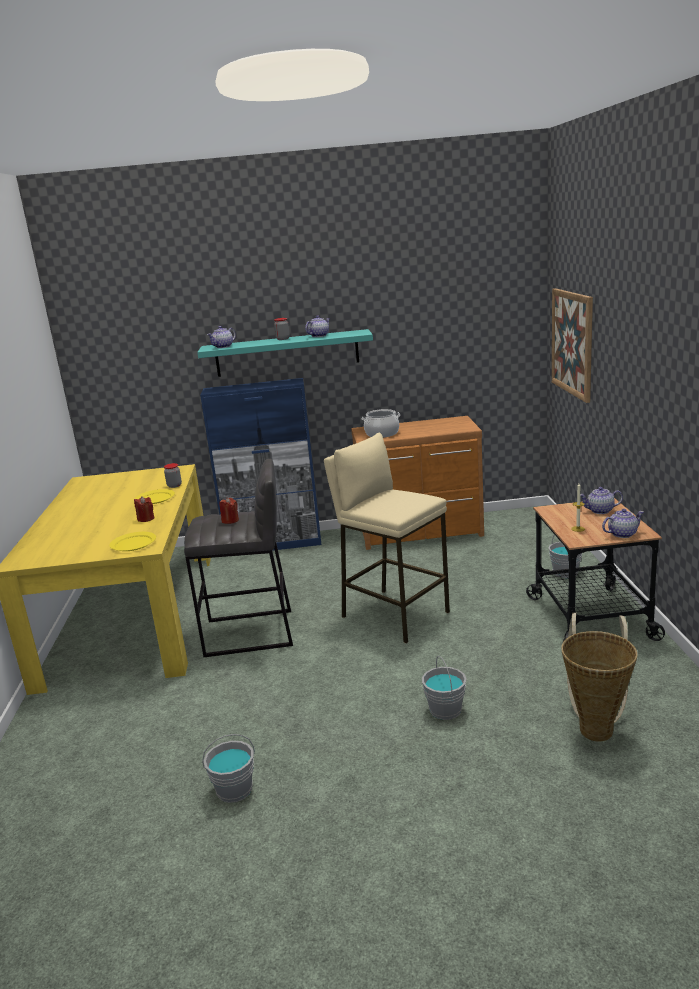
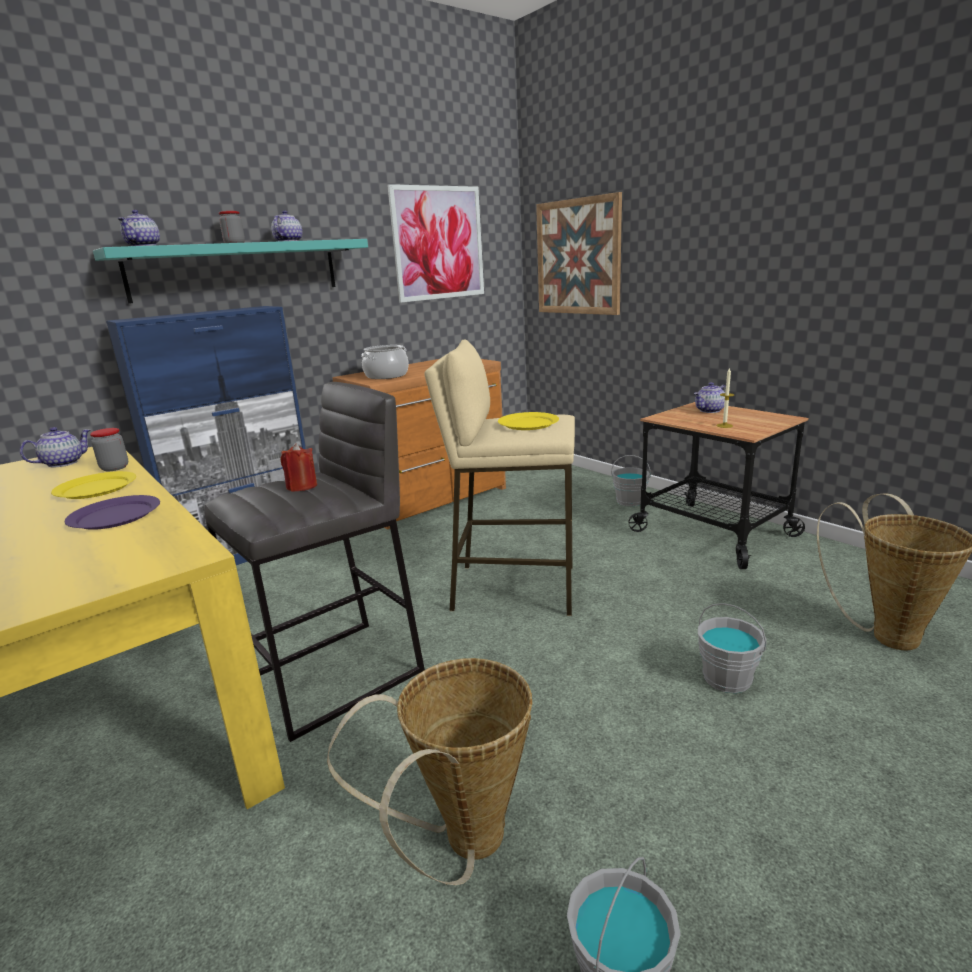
camera: 35 degrees left, 0 degrees up
yellow plate [109,532,156,551] -> yellow plate moved to [498,412,559,430]
red candle [134,496,154,522] -> purple plate [65,495,160,530]
teapot [602,509,644,538] -> teapot moved to [20,427,91,468]
none -> basket [327,658,532,885]
none -> picture [387,184,484,303]

